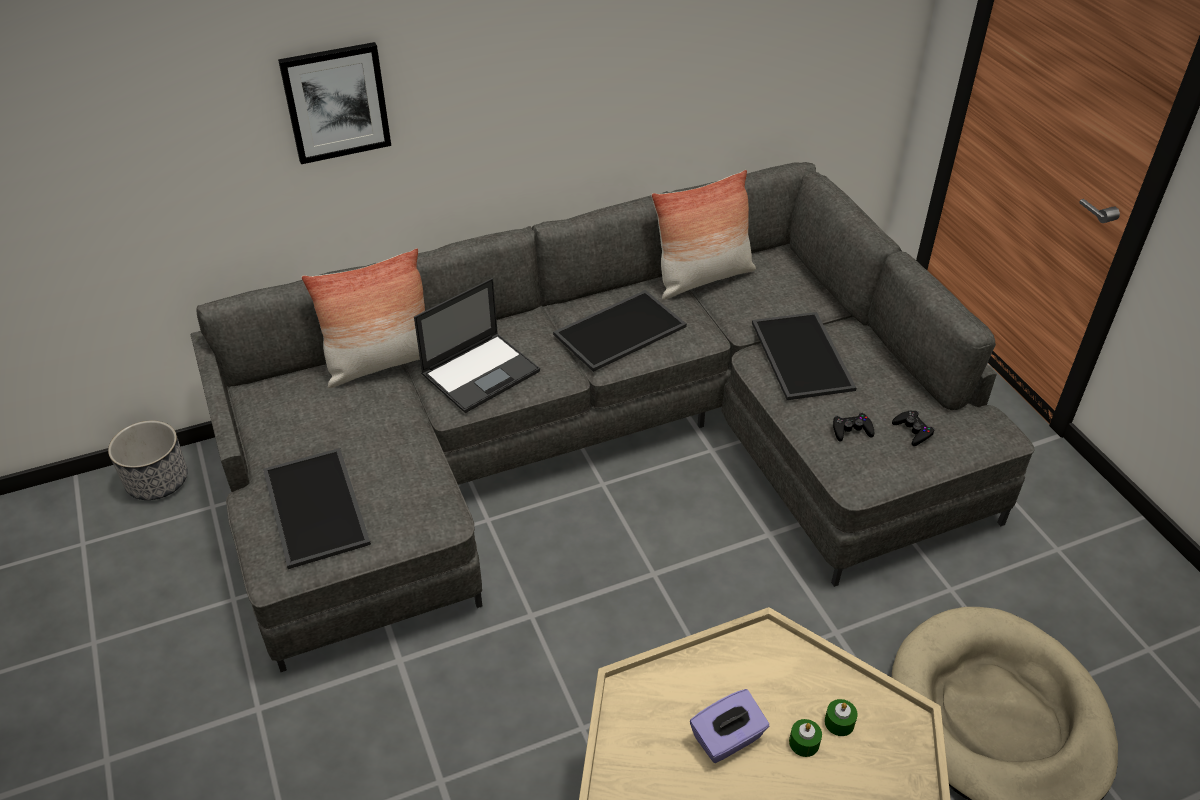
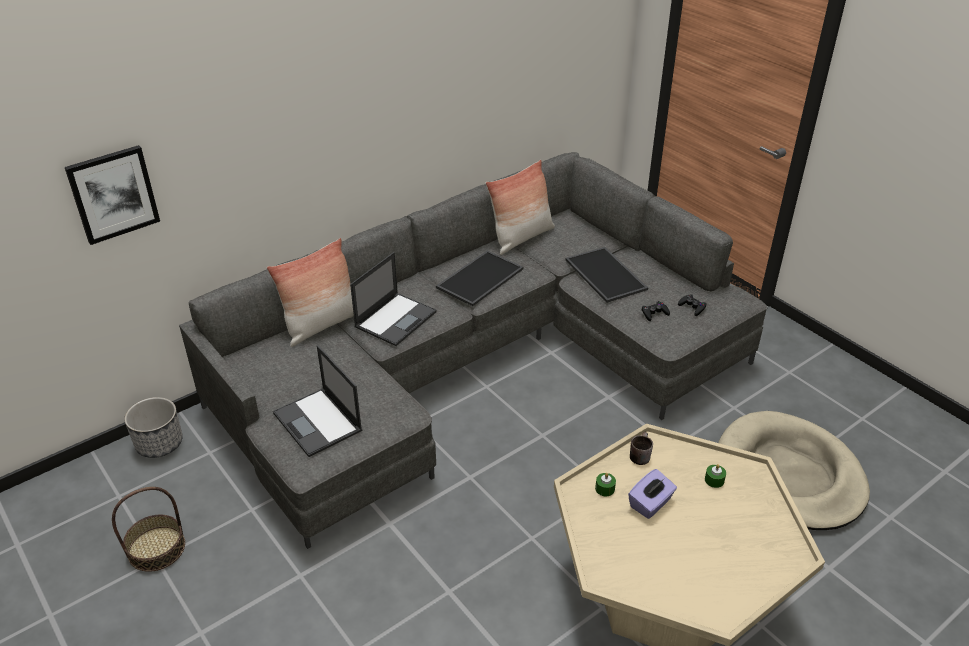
camera: 15 degrees left, 5 degrees down
tray [263,448,371,569] -> laptop [273,345,362,457]
picture [278,42,391,164] -> picture moved to [65,145,160,245]
green candle [789,719,822,757] -> green candle moved to [595,473,616,496]
none -> basket [112,487,185,572]
none -> brown mug [630,432,653,465]

